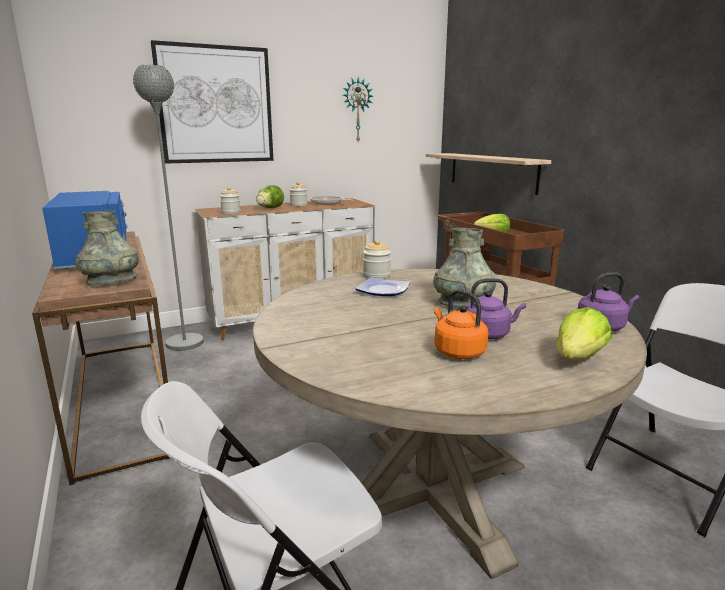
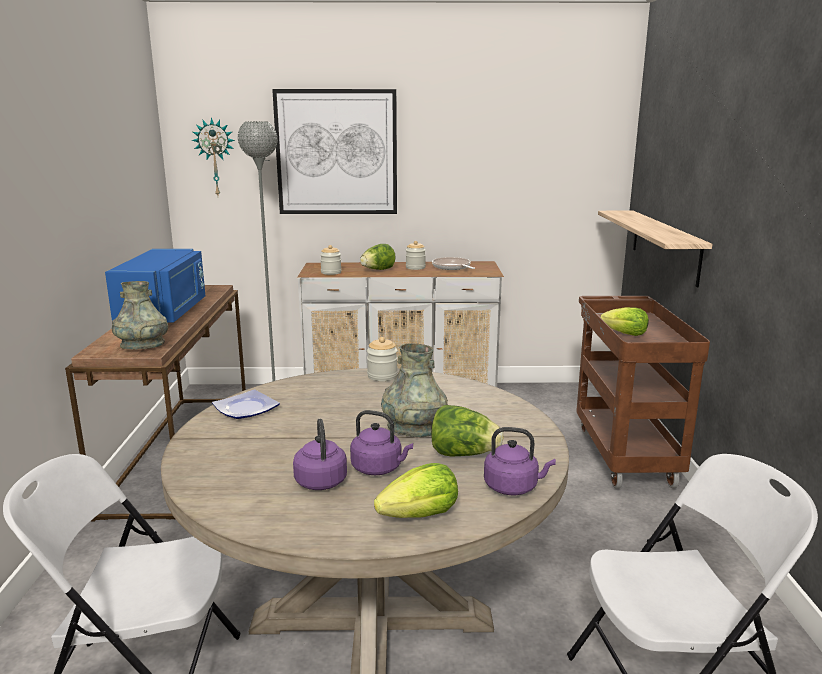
camera: 25 degrees right, 0 degrees up
wall clock [343,77,373,142] -> wall clock moved to [192,117,235,196]
plate [355,277,410,296] -> plate moved to [212,390,280,419]
orange kettle [434,290,488,359] -> purple kettle [293,419,347,490]
none -> lettuce [431,405,504,457]

